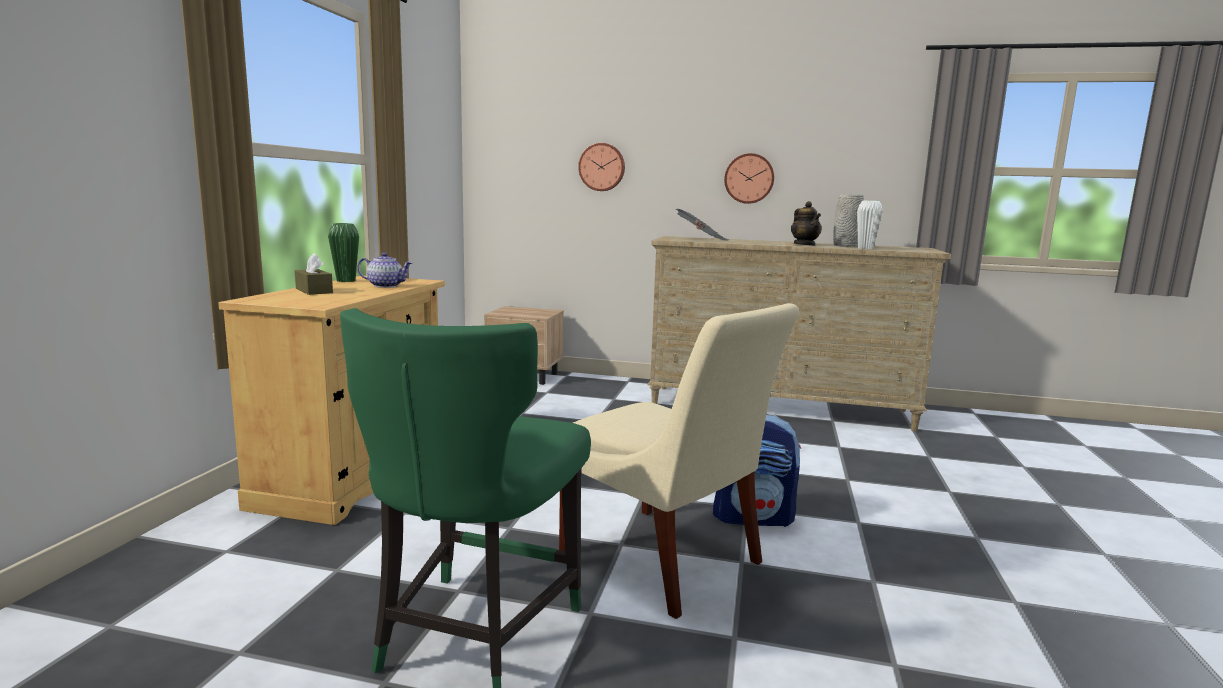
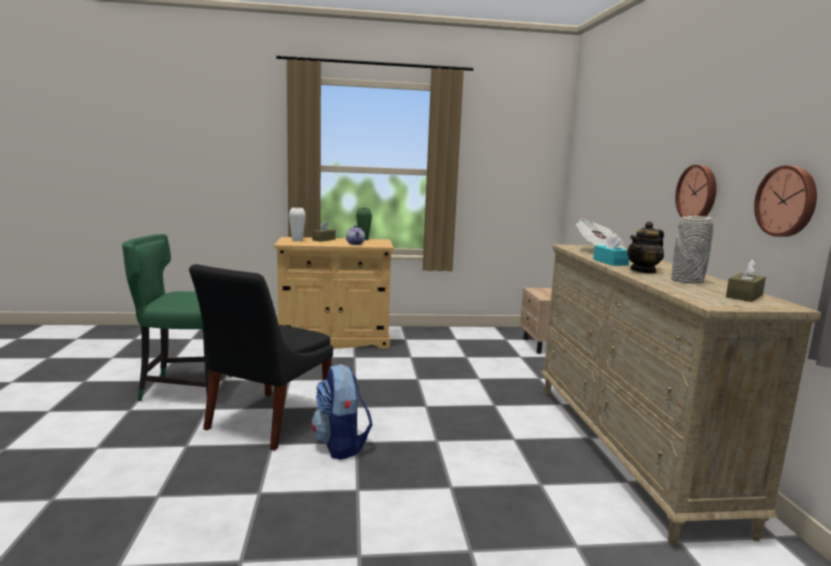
camera: 70 degrees right, 0 degrees up
beige chair [559,303,799,619] -> black chair [189,264,333,451]
wall clock [578,143,625,191] -> wall clock moved to [754,165,817,237]
white vase [857,201,883,249] -> white vase moved to [289,208,306,241]
none -> turquoise tissue box [593,234,629,266]
none -> brown tissue box [726,259,766,302]

